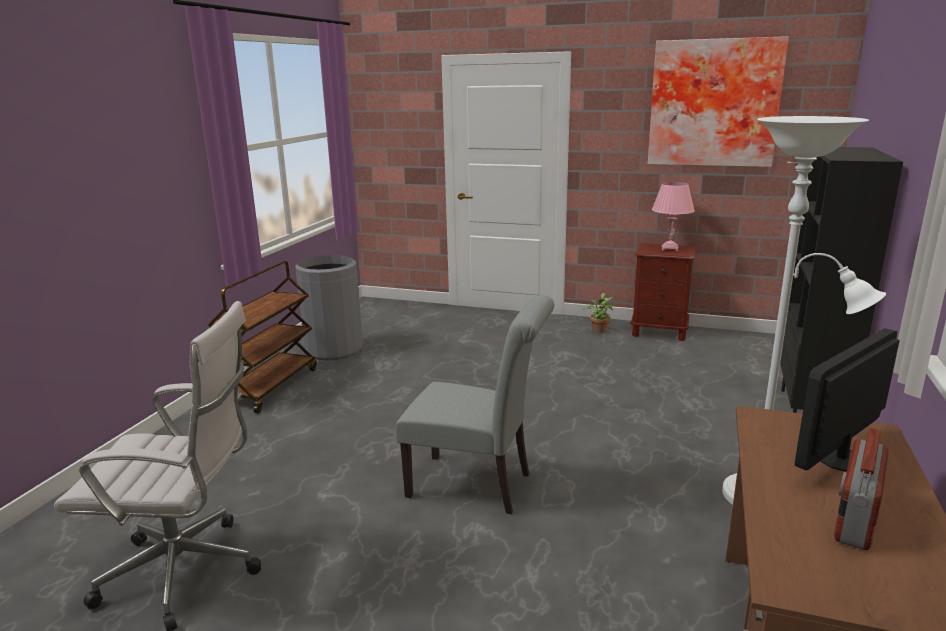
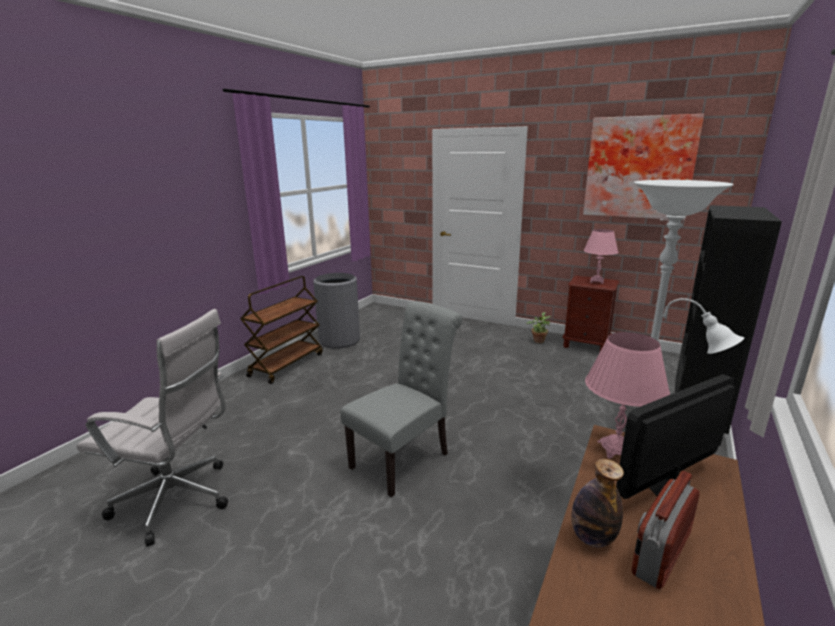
camera: 10 degrees right, 0 degrees up
grey chair [395,295,554,514] -> grey chair turned 75 degrees counterclockwise [340,301,462,497]
none -> bottle [571,459,624,547]
none -> pink table lamp [585,332,670,459]

